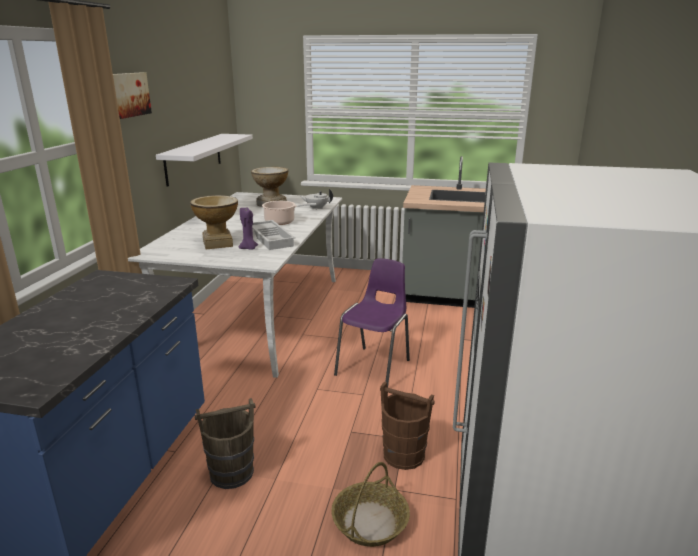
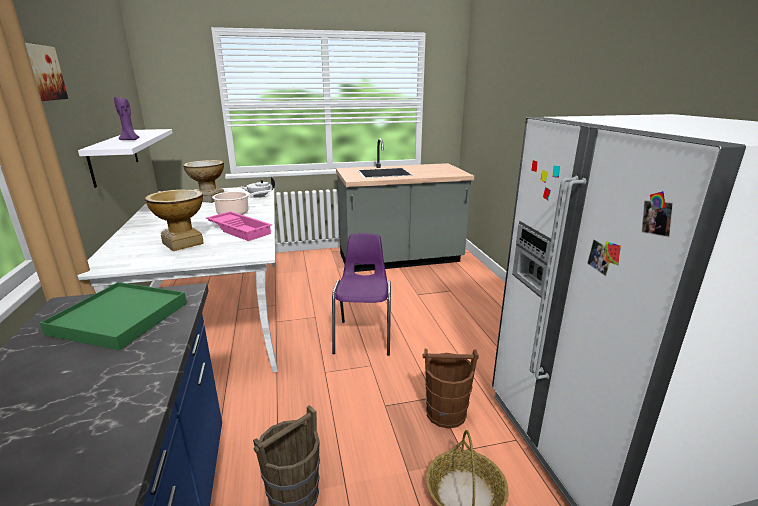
camera: 25 degrees left, 0 degrees up
purple candle [239,208,258,250] -> purple candle moved to [114,97,140,140]
white tray [252,220,295,250] -> pink tray [206,211,272,241]
none -> green tray [40,282,187,350]

